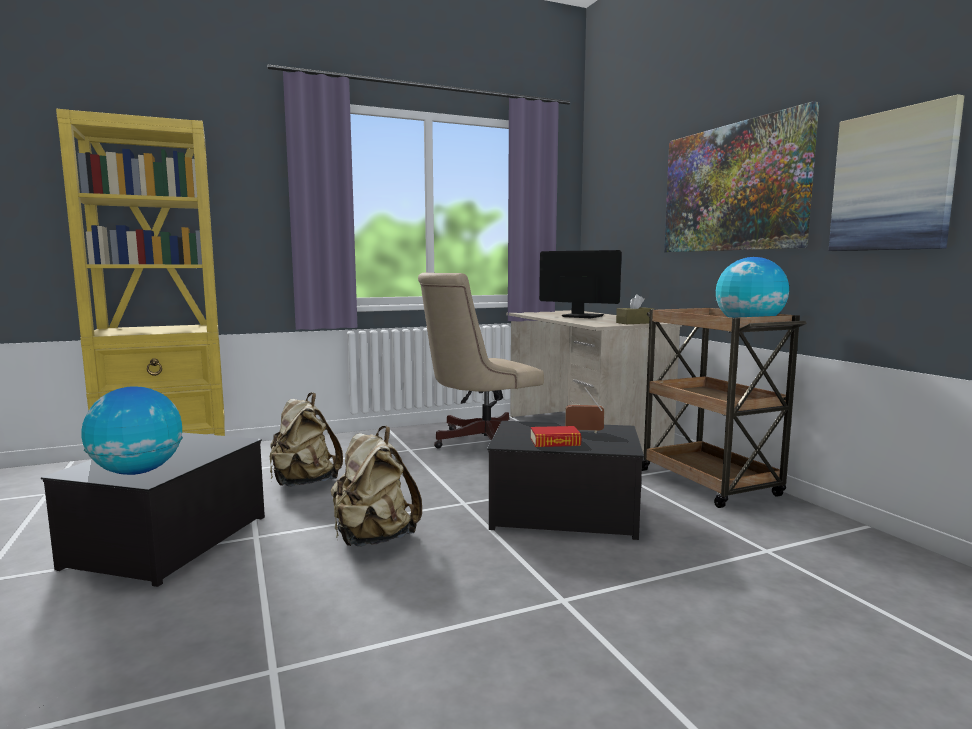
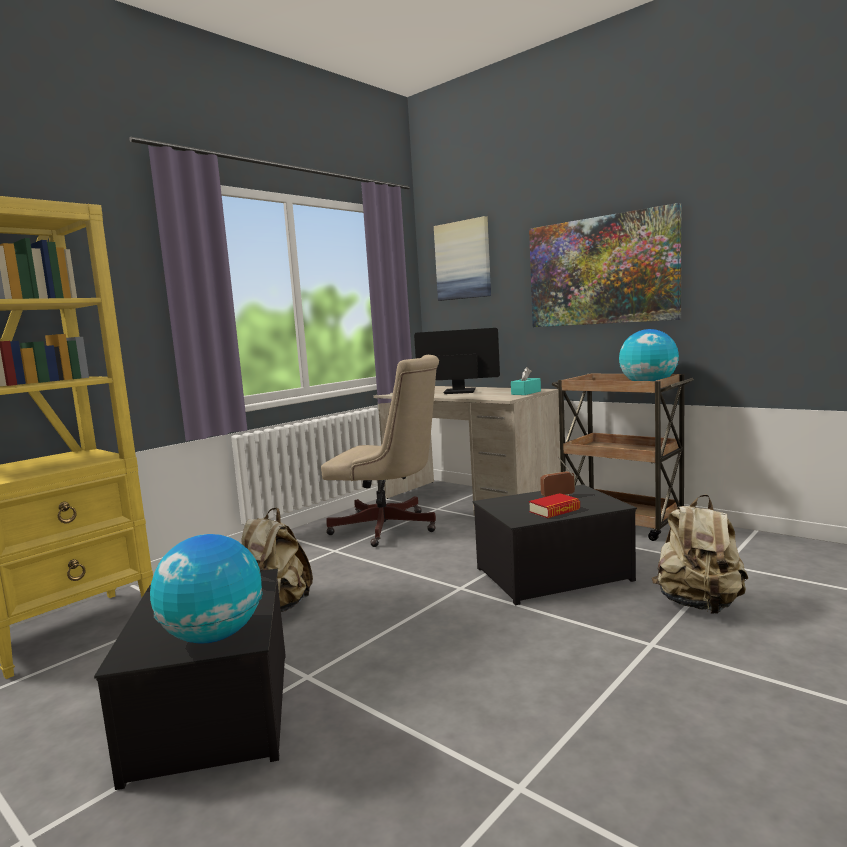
camera: 25 degrees left, 0 degrees up
beige backpack [331,426,422,547] -> beige backpack moved to [652,494,748,614]
beige office chair [418,272,544,449] -> beige office chair turned 105 degrees counterclockwise [321,355,439,547]
brown tissue box [616,294,654,324] -> turquoise tissue box [511,367,541,395]
picture [828,94,965,251] -> picture moved to [434,216,491,301]

